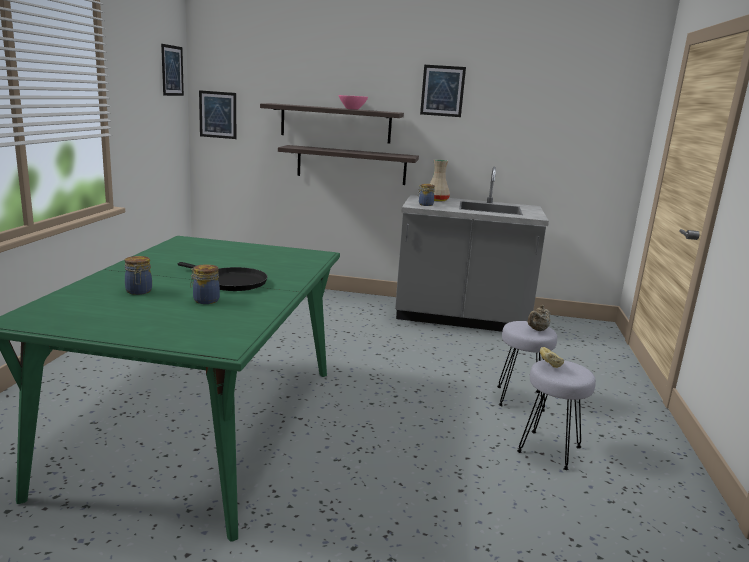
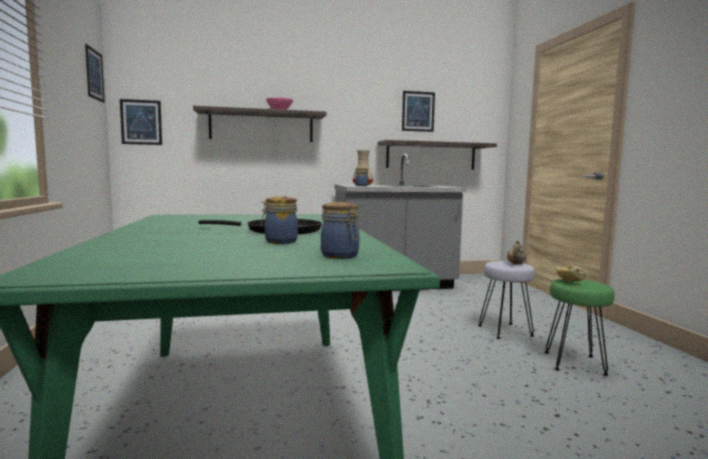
camera: 20 degrees left, 10 degrees down
jar [125,256,152,295] -> jar moved to [321,202,359,259]
shelf [278,145,419,185] -> shelf moved to [378,140,497,170]
picture [420,65,466,117] -> picture moved to [402,91,435,132]
grey stool [517,360,596,470] -> green stool [545,279,615,376]

